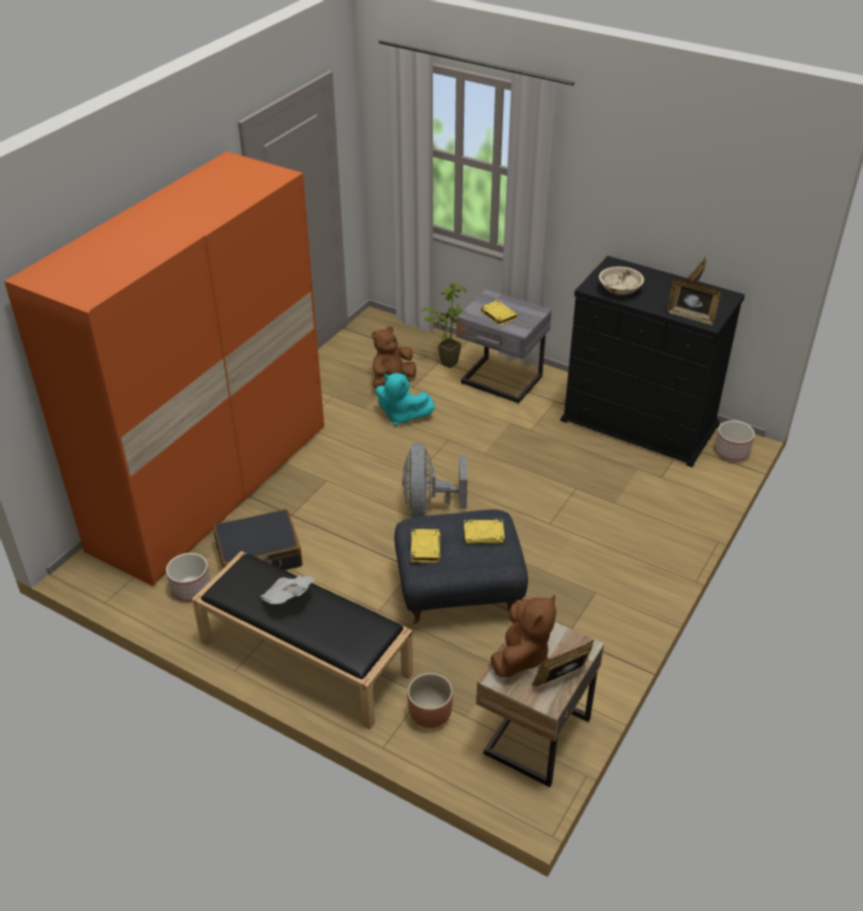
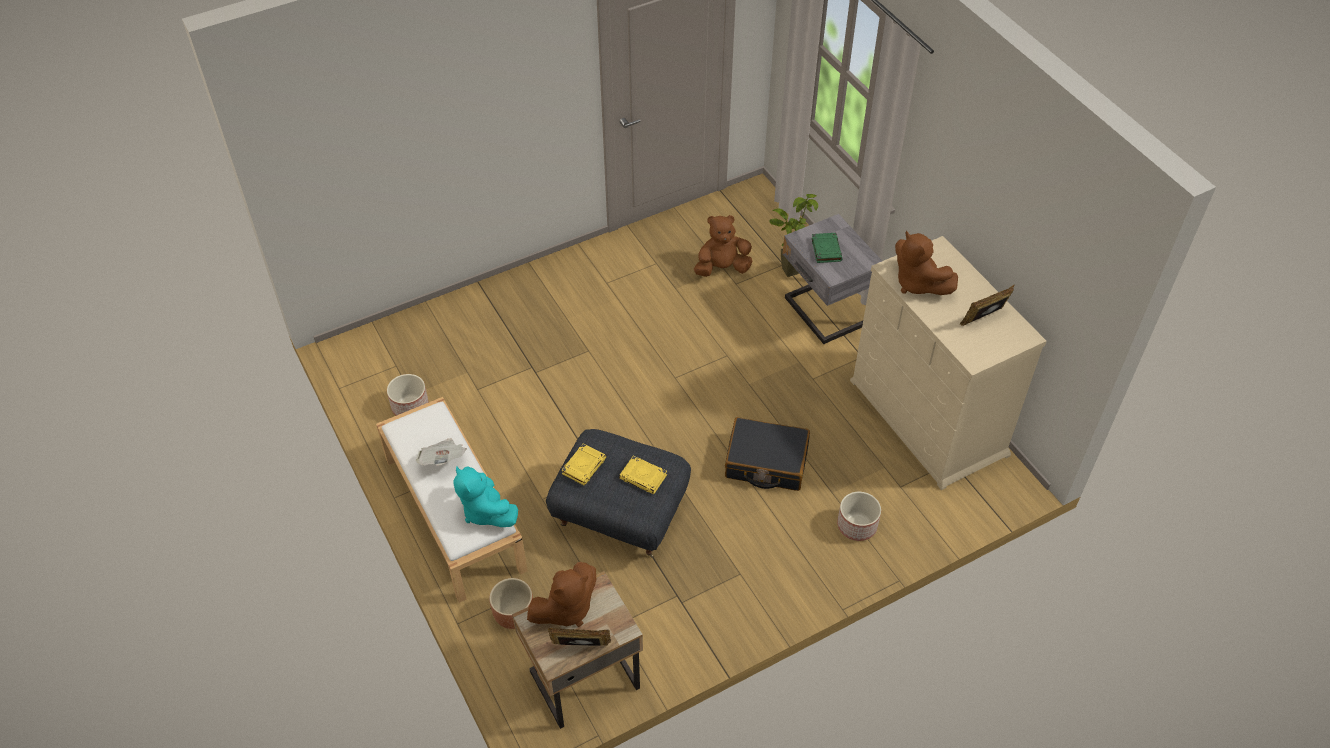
camera: 30 degrees right, 10 degrees up
orange wardrobe [4,151,324,586] -> none
black bench [192,551,413,730] -> white bench [376,397,528,603]
black suitcase [213,509,303,570] -> black suitcase moved to [725,417,810,491]
turquoise plush toy [375,373,435,426] -> turquoise plush toy moved to [453,466,518,527]
grey fan [402,443,467,518] -> none
yellow book [480,300,518,326] -> green book [811,233,842,263]
black dresser [560,256,745,467] -> beige dresser [850,236,1047,490]
beige bowl [599,266,644,295] -> brown plush toy [895,231,958,295]
picture frame [667,279,721,325] -> none
planter [714,420,755,462] -> planter moved to [837,492,881,541]

